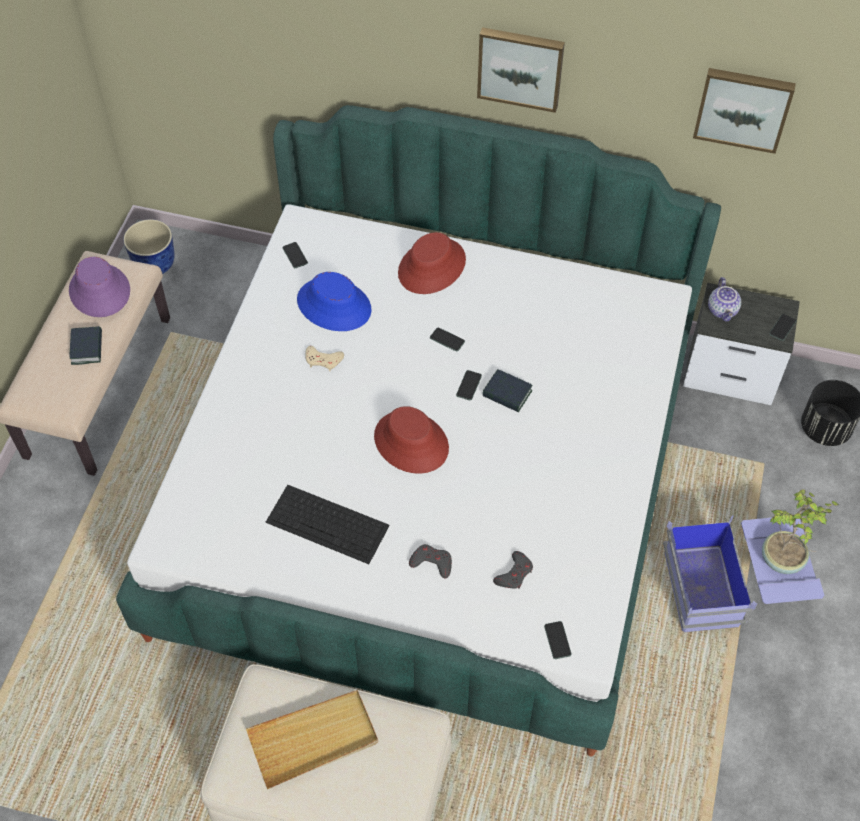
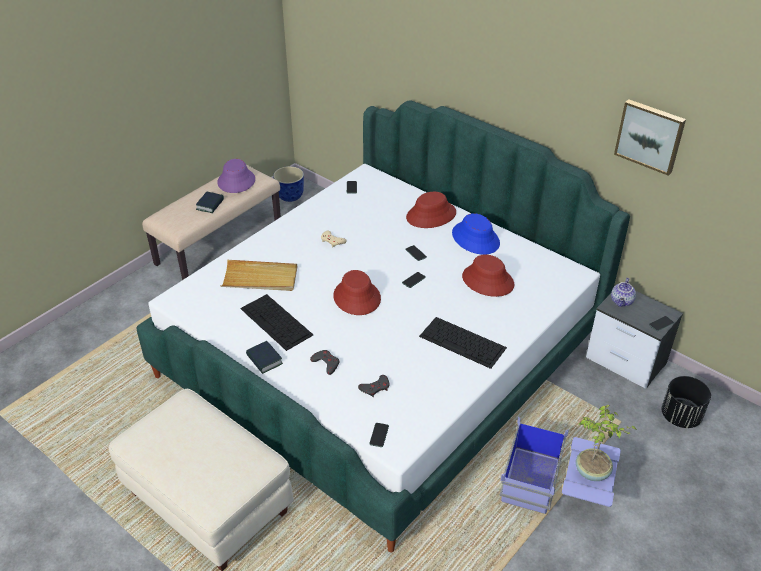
camera: 25 degrees right, 15 degrees down
beige tray [246,690,378,789] -> beige tray moved to [220,260,298,291]
blue hat [297,272,372,331] -> blue hat moved to [452,213,500,255]
picture [477,27,565,113] -> none
book [482,370,533,412] -> book moved to [246,341,283,374]
none -> keyboard [419,317,507,369]
none -> red hat [462,254,514,297]

